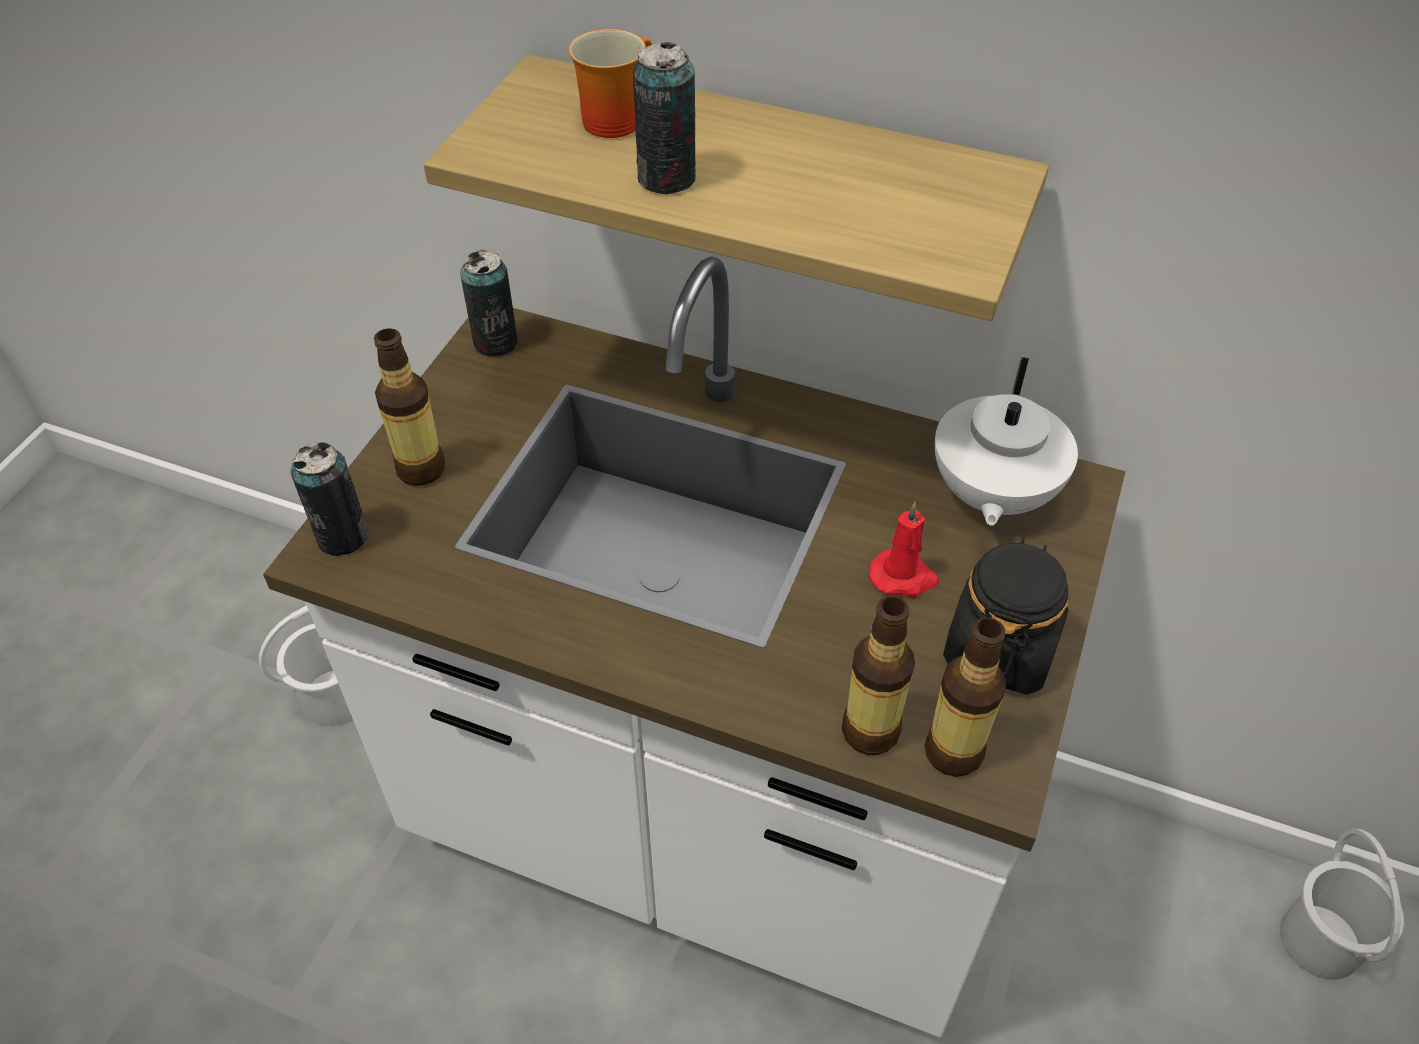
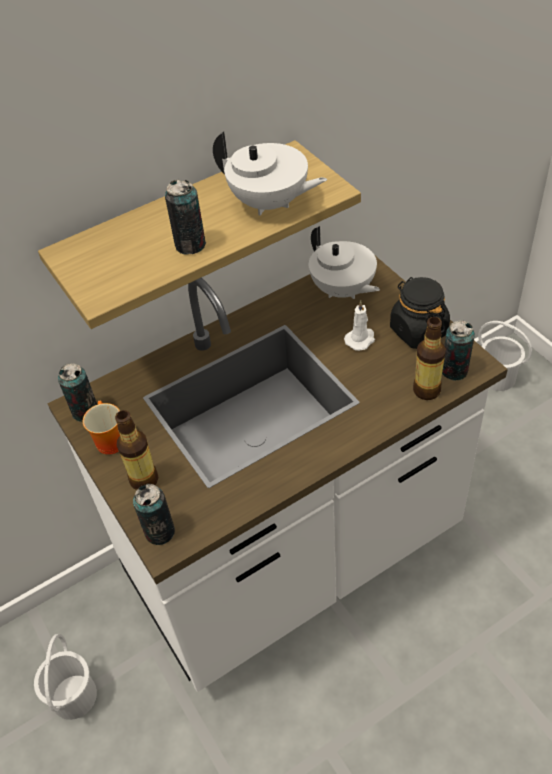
camera: 50 degrees left, 0 degrees up
mug [568,29,652,138] -> mug moved to [83,400,120,455]
red candle [869,502,939,597] -> white candle [344,300,375,351]
bottle [925,617,1006,777] -> can [442,320,475,381]
none -> white teapot [213,131,327,216]

